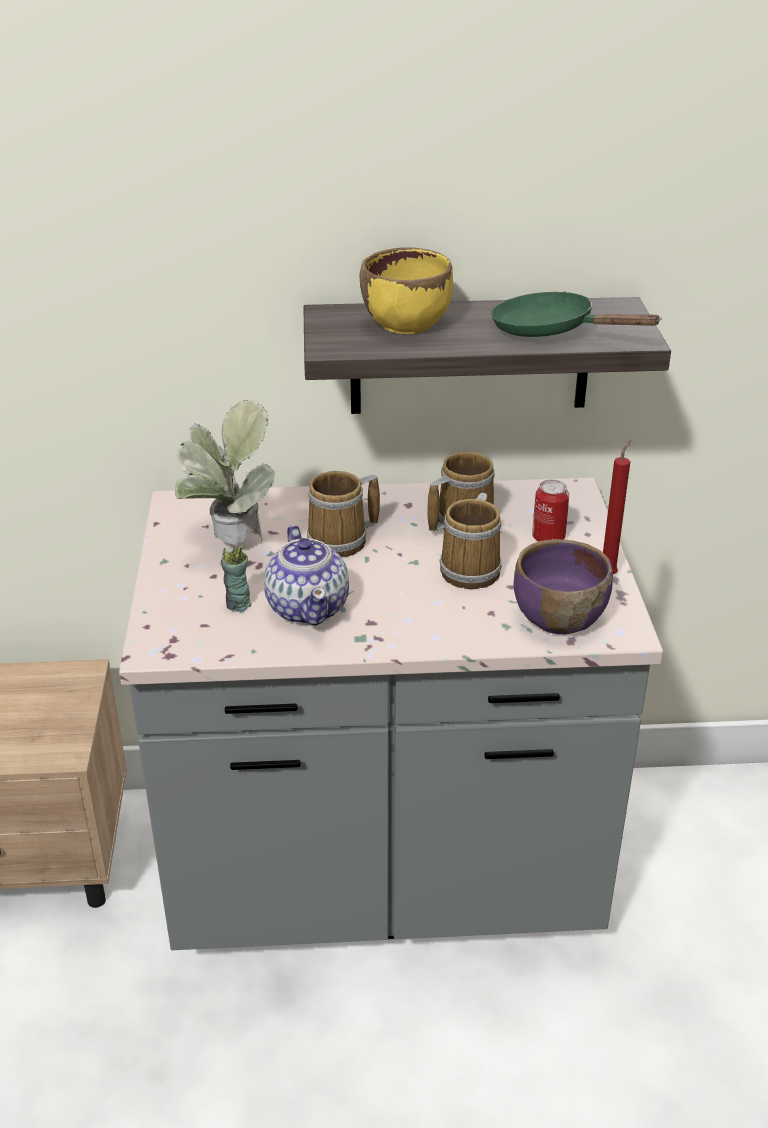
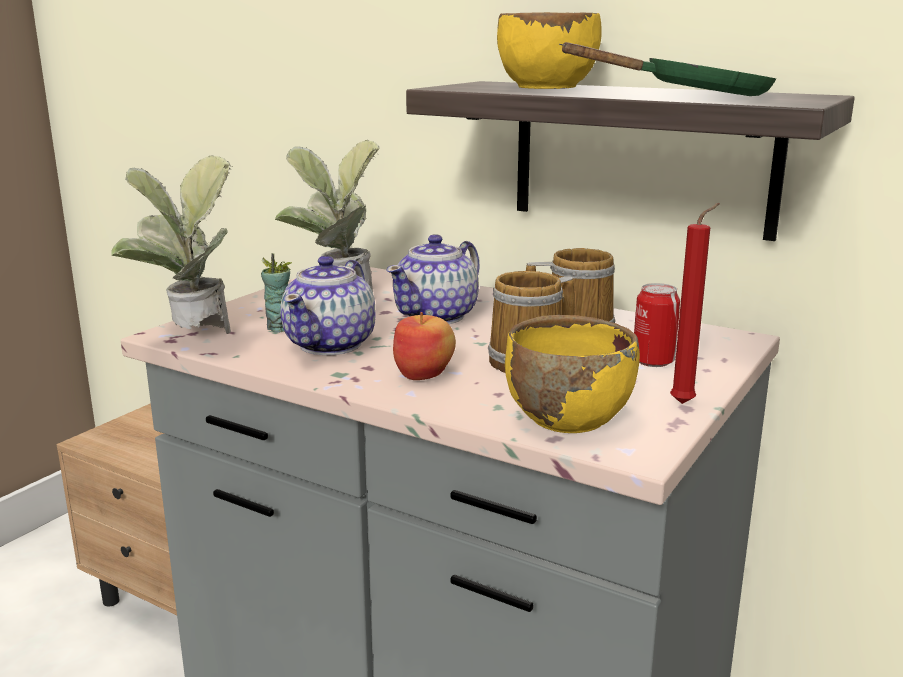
camera: 35 degrees right, 15 degrees down
mug [307,471,380,557] -> teapot [386,234,480,324]
green frying pan [491,291,662,337] -> green frying pan turned 105 degrees clockwise [559,42,776,96]
purple bowl [513,539,613,634] -> yellow bowl [505,315,640,433]
none -> potted plant [111,155,231,334]
none -> apple [393,312,456,380]

